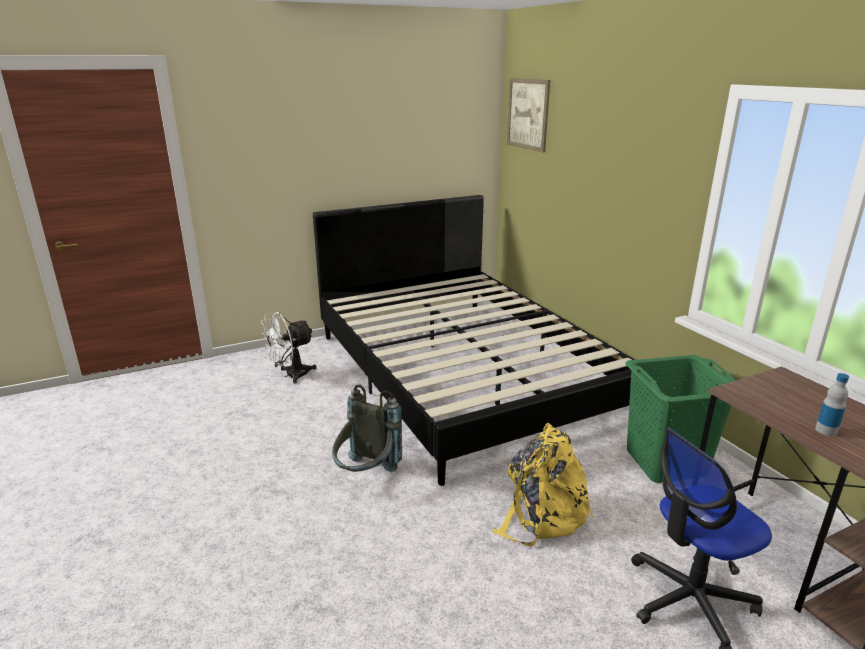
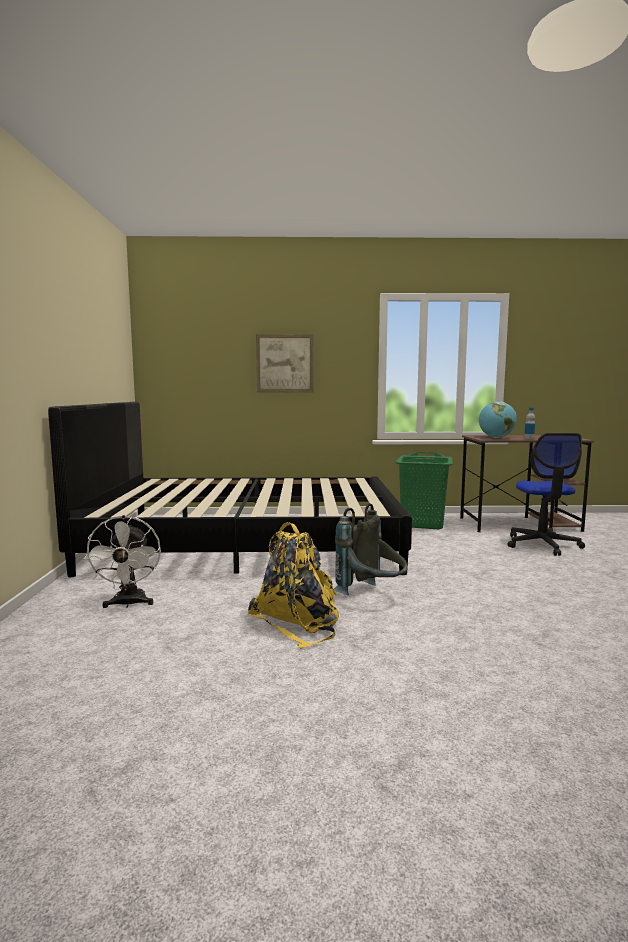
camera: 65 degrees left, 15 degrees down
yellow backpack [492,423,593,546] -> yellow backpack moved to [248,522,339,649]
picture [507,78,550,153] -> picture moved to [256,334,313,392]
none -> globe [479,401,517,438]

